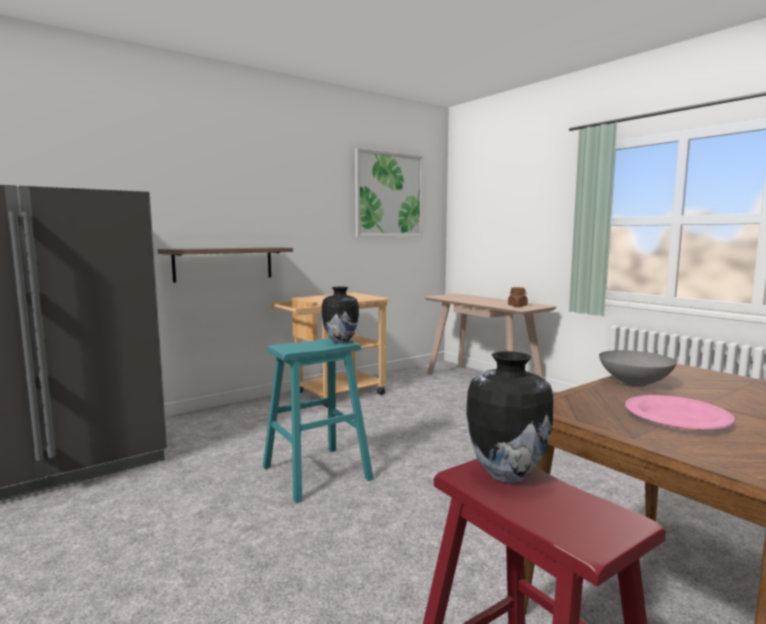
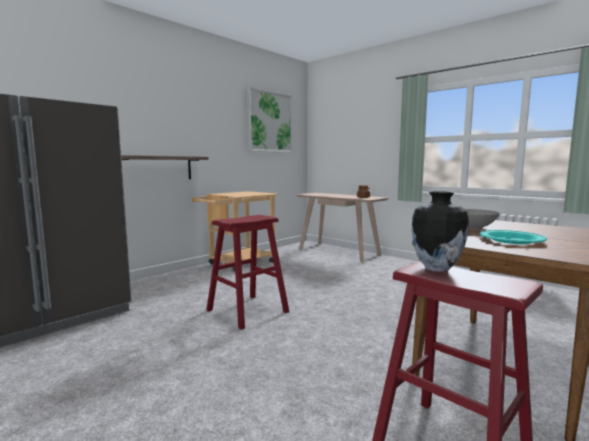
camera: 10 degrees left, 0 degrees up
turquoise stool [263,338,374,503] -> red stool [206,215,289,330]
vase [322,287,359,343] -> none
pink plate [625,395,735,430] -> turquoise plate [480,230,547,244]

